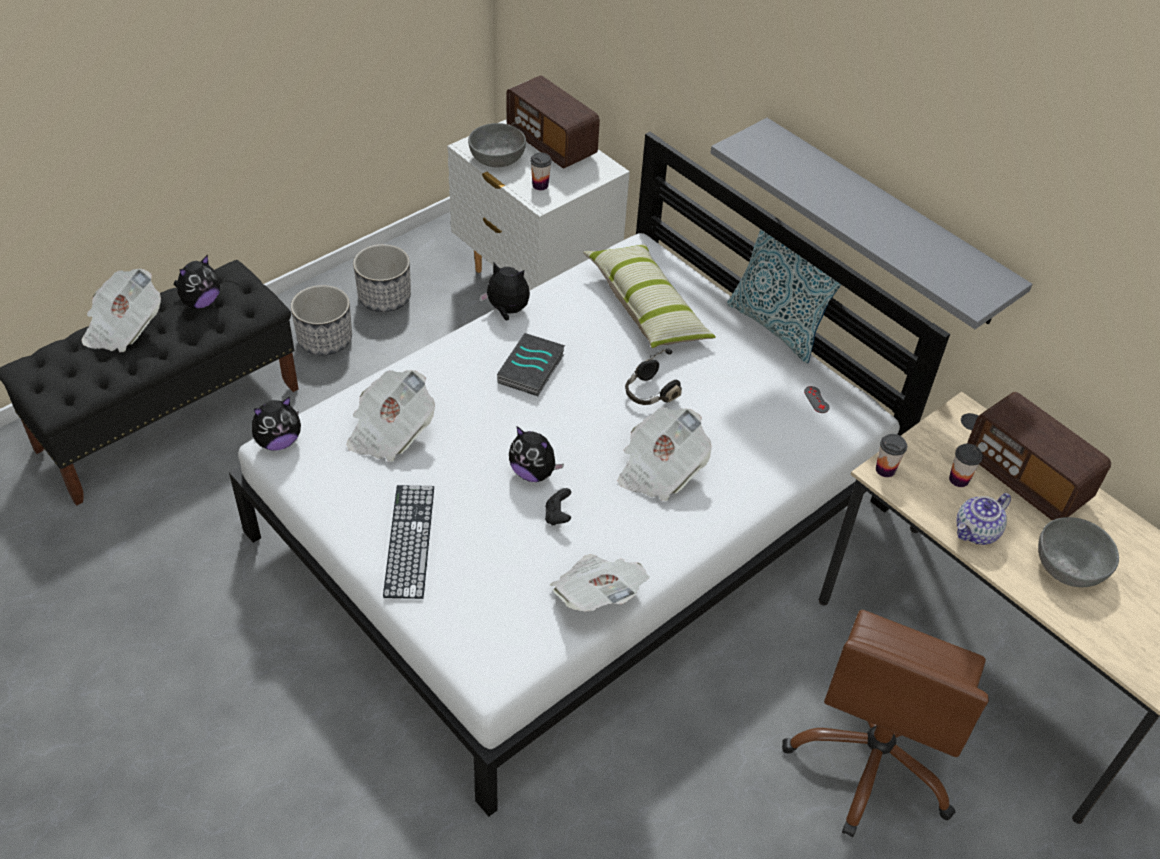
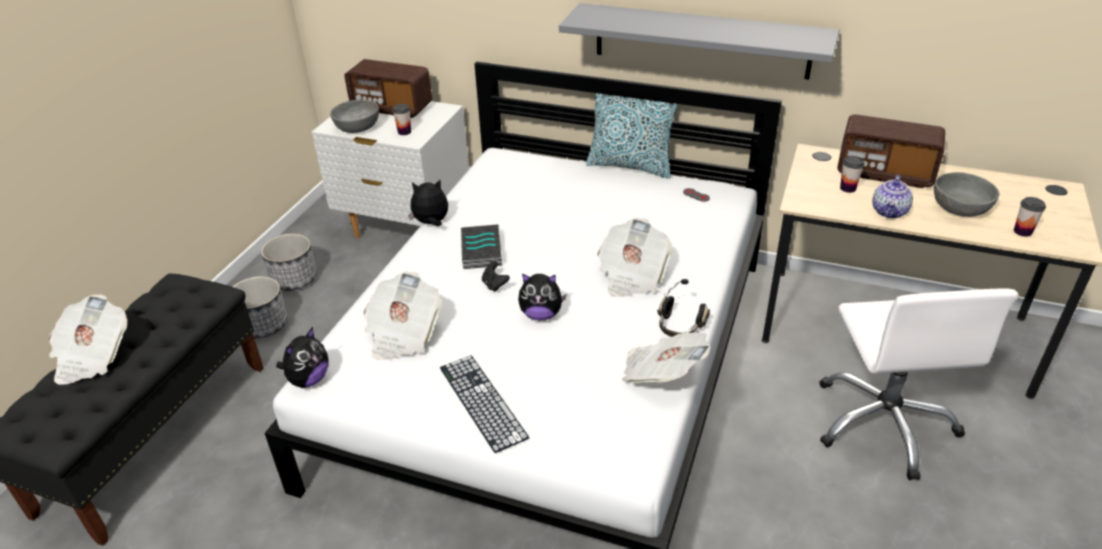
camera: 25 degrees left, 10 degrees down
plush toy [174,255,220,309] -> none
black game controller [545,488,571,526] -> black game controller moved to [482,261,510,292]
pillow [583,244,716,348] -> none
black headphones [625,348,682,405] -> black headphones moved to [657,279,710,337]
brown office chair [782,610,989,837] -> white office chair [819,289,1018,480]
cup [876,434,907,477] -> cup moved to [1014,197,1046,237]

